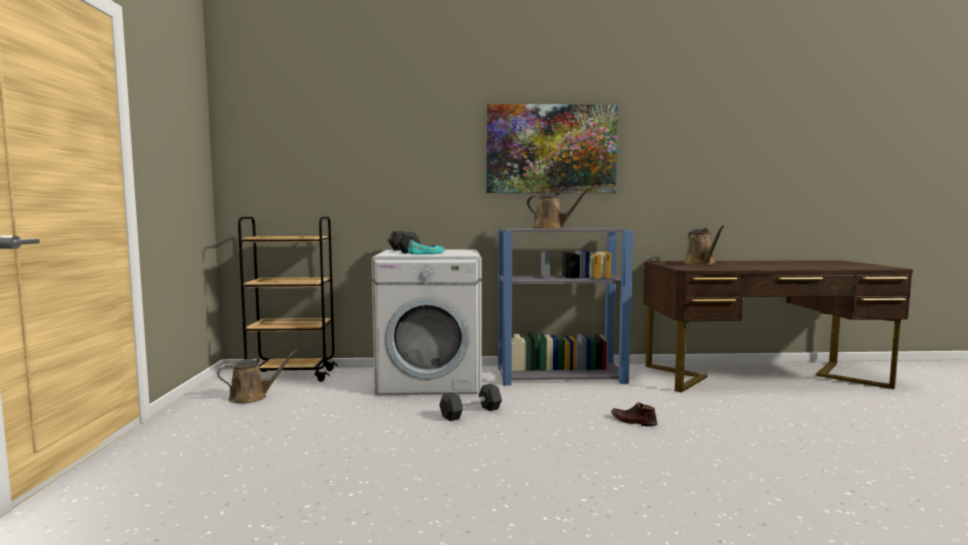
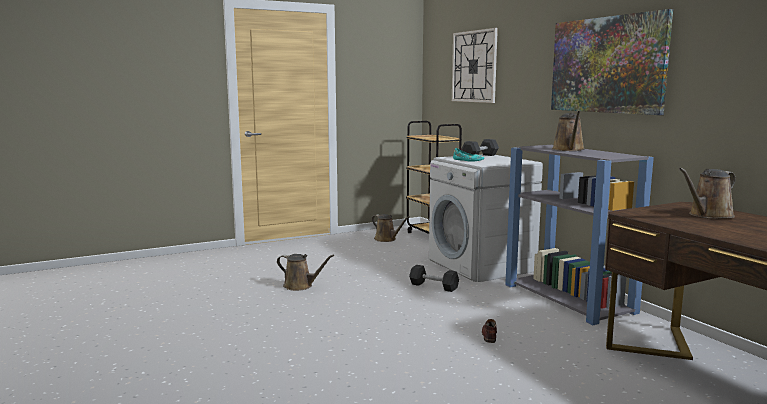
camera: 65 degrees right, 5 degrees up
none -> brown watering can [277,254,334,291]
none -> wall clock [452,28,498,103]

